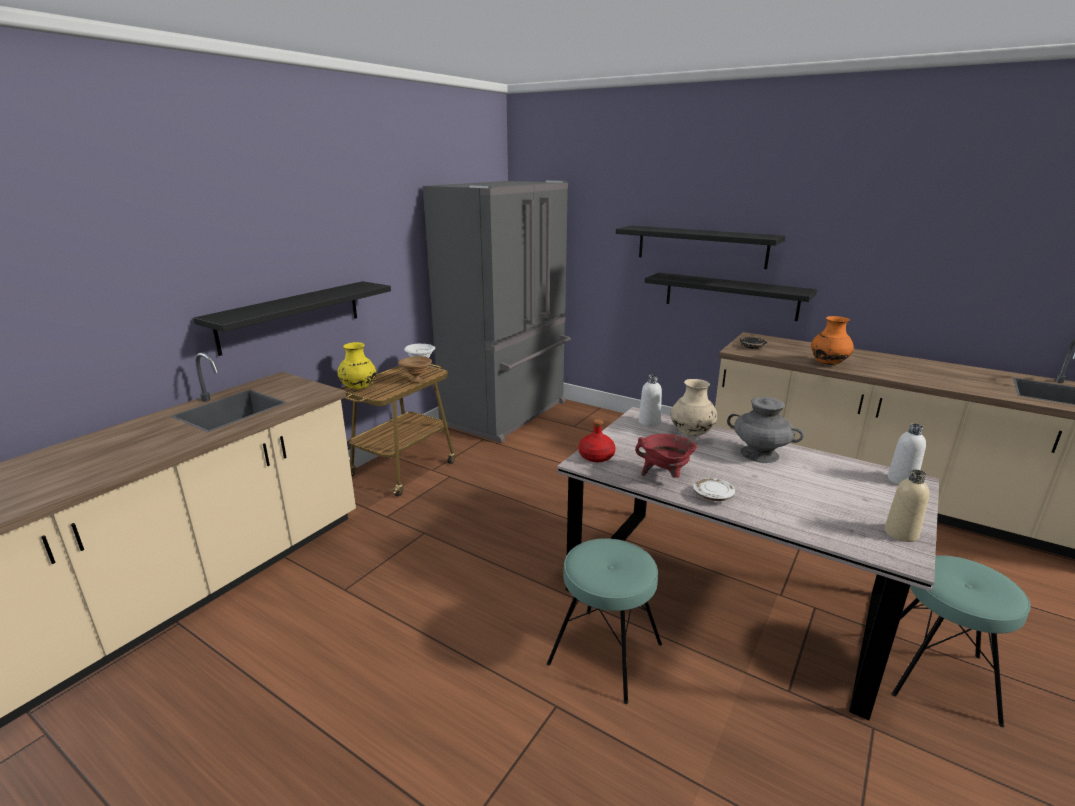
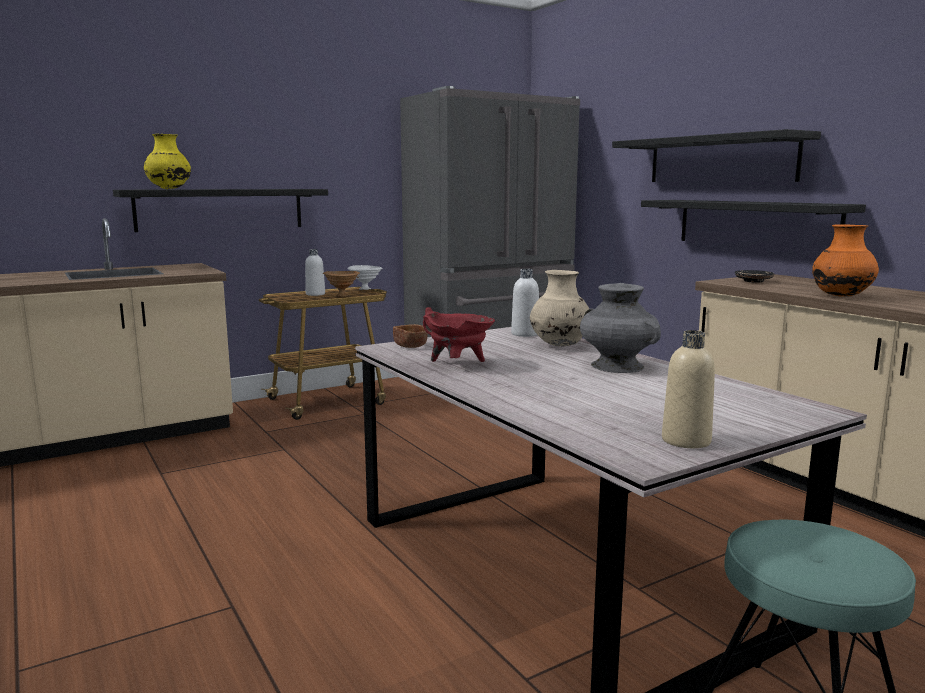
camera: 25 degrees right, 10 degrees down
yellow vase [337,342,376,390] -> yellow vase moved to [144,134,191,189]
turquoise stool [547,538,662,704] -> none
red bottle [579,419,616,462] -> brown bowl [393,324,428,348]
white plate [693,478,735,501] -> none
white bottle [888,424,926,484] -> white bottle moved to [305,249,325,296]

